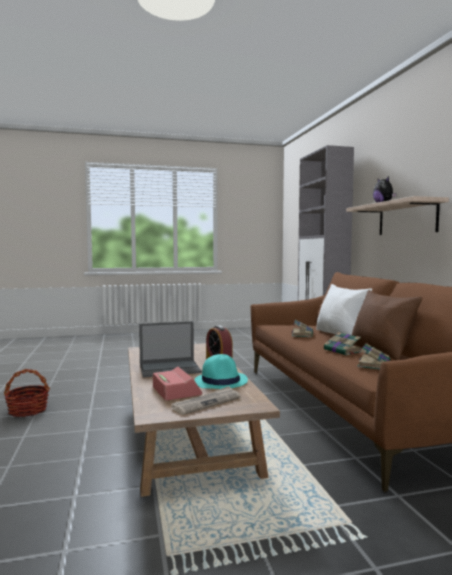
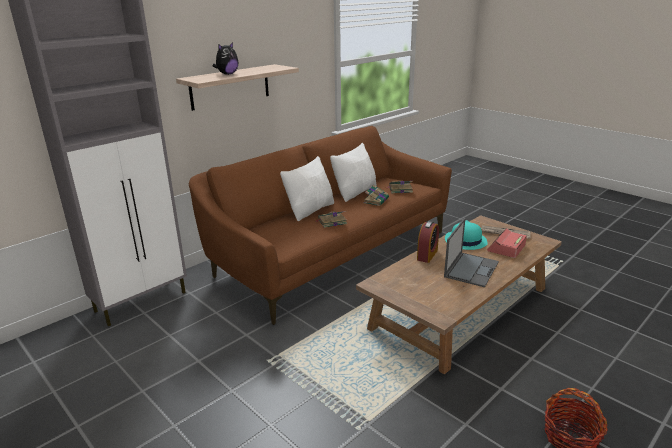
camera: 120 degrees left, 20 degrees up
laptop [139,321,202,378] -> laptop turned 75 degrees clockwise [444,218,499,287]
brown pillow [352,290,422,360] -> white pillow [330,143,377,202]

